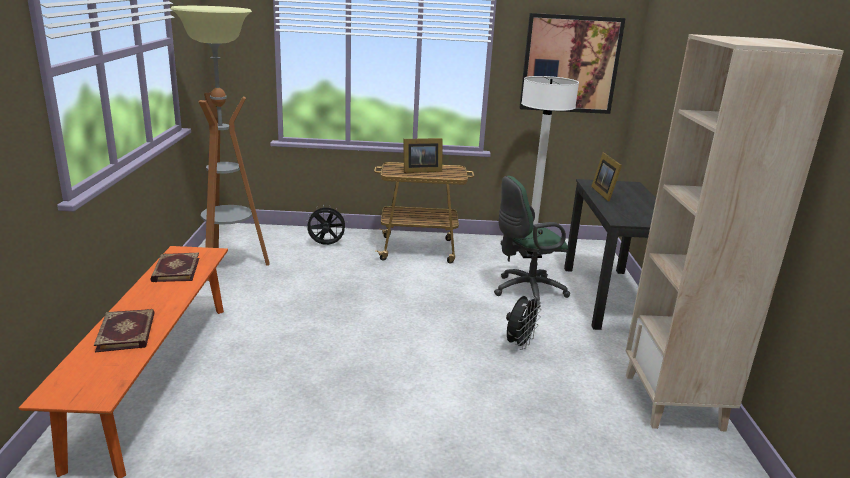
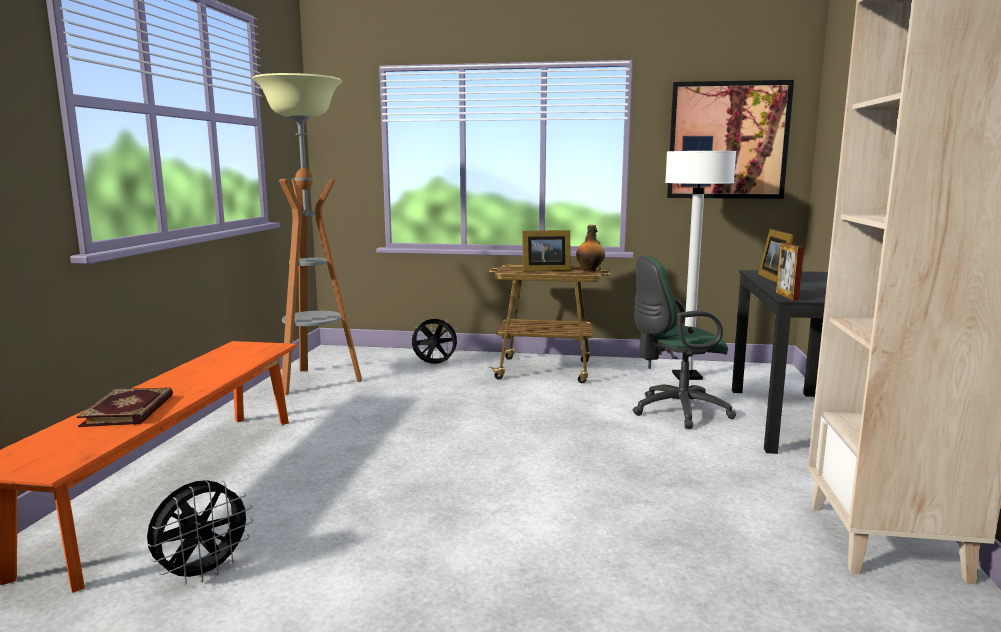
camera: 10 degrees right, 10 degrees down
book [150,252,199,282] -> none
black fan [506,296,542,350] -> black fan moved to [147,480,254,585]
none -> bottle [576,225,605,272]
none -> picture frame [776,242,804,301]

